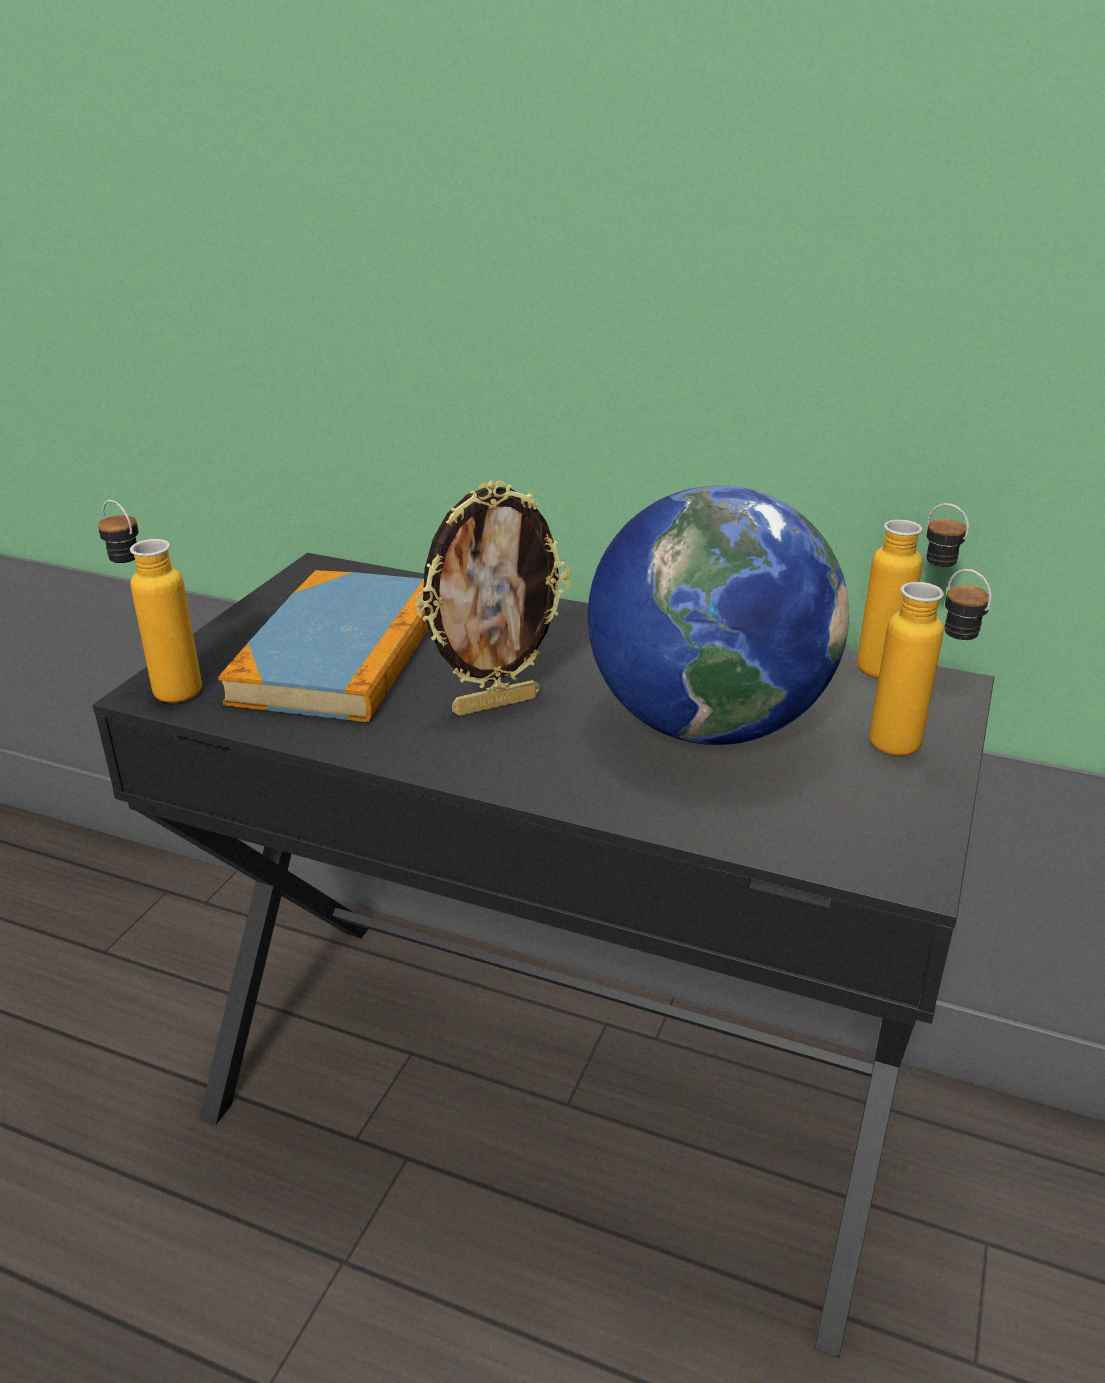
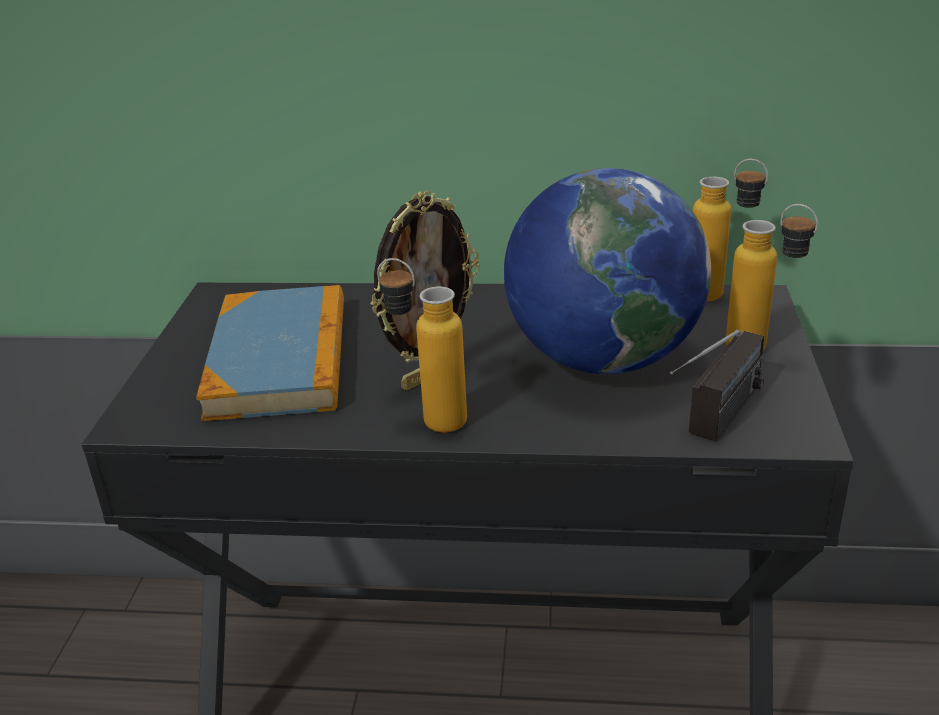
camera: 15 degrees left, 0 degrees up
bottle [98,500,202,703] -> bottle moved to [377,258,467,433]
none -> radio [670,330,764,442]

